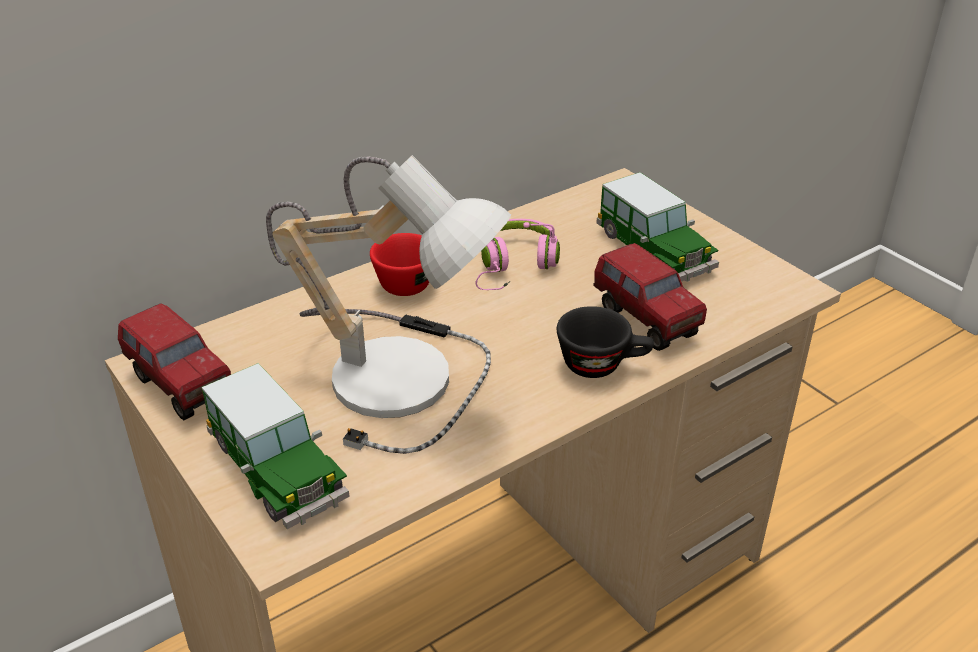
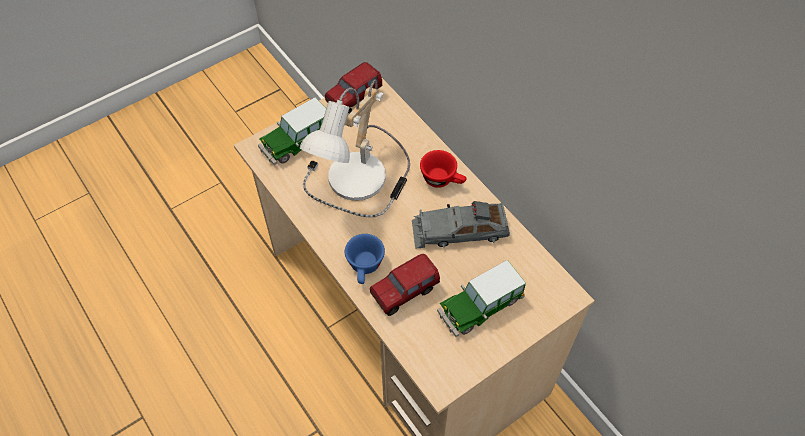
camera: 90 degrees right, 20 degrees up
pink headphones [475,219,560,290] -> grey toy car [412,201,510,249]
black cup [557,306,654,378] -> blue cup [345,234,385,284]

